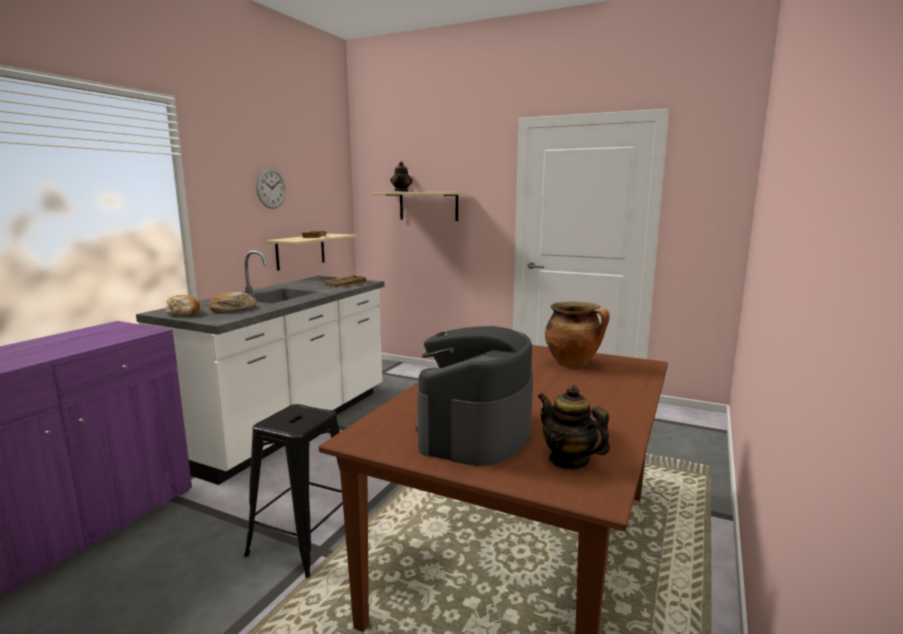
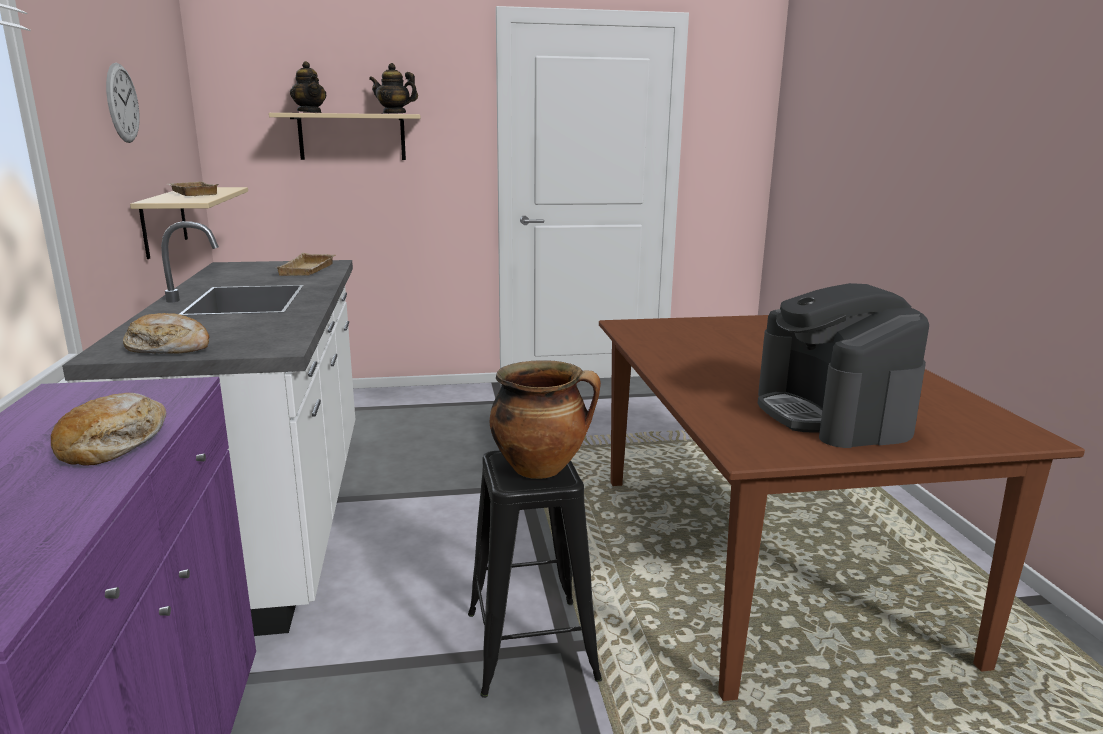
camera: 35 degrees left, 5 degrees up
bread [209,292,256,313] -> bread moved to [51,393,166,465]
teapot [538,385,610,470] -> teapot moved to [369,63,418,114]
cooking pot [545,302,610,367] -> cooking pot moved to [490,360,601,479]

